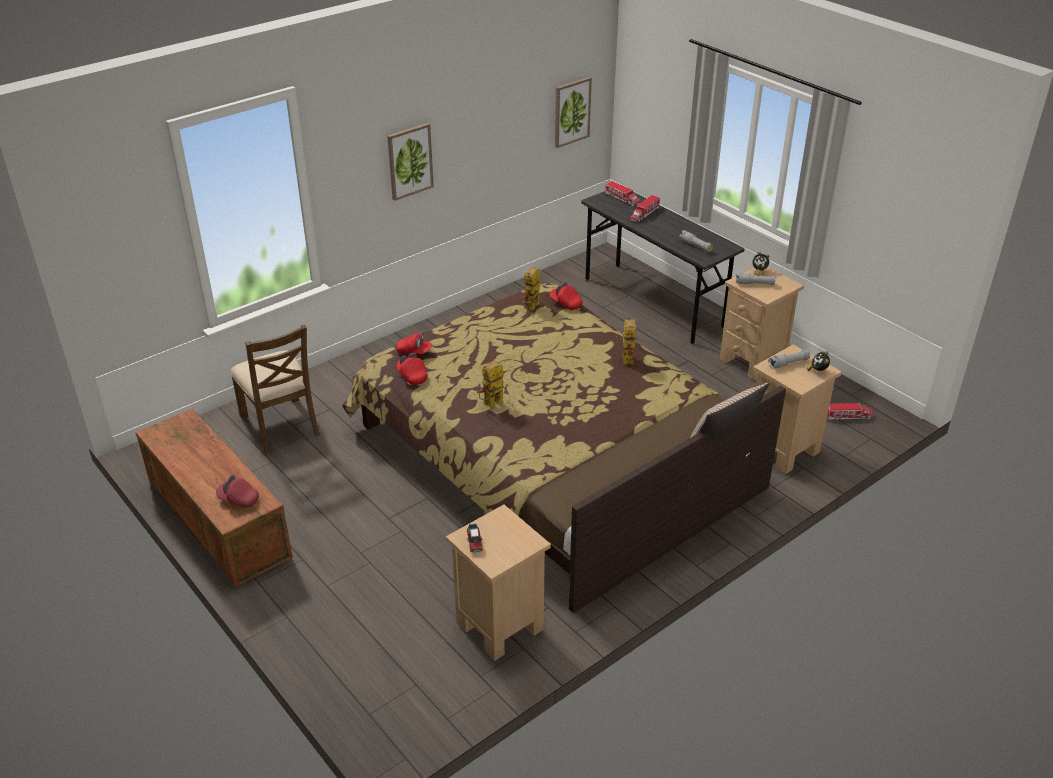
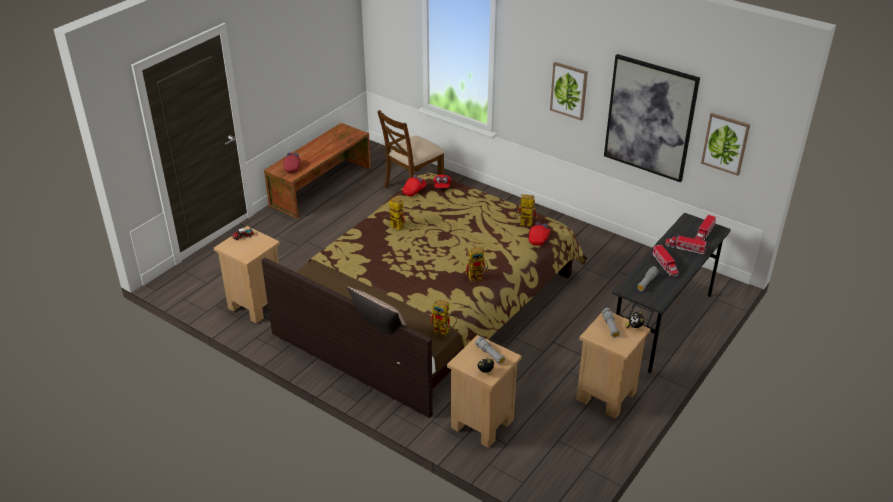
camera: 75 degrees right, 0 degrees up
toy truck [827,403,873,420] -> toy truck moved to [652,245,679,277]
none -> toy robot [429,299,457,337]
none -> picture [604,54,700,182]

